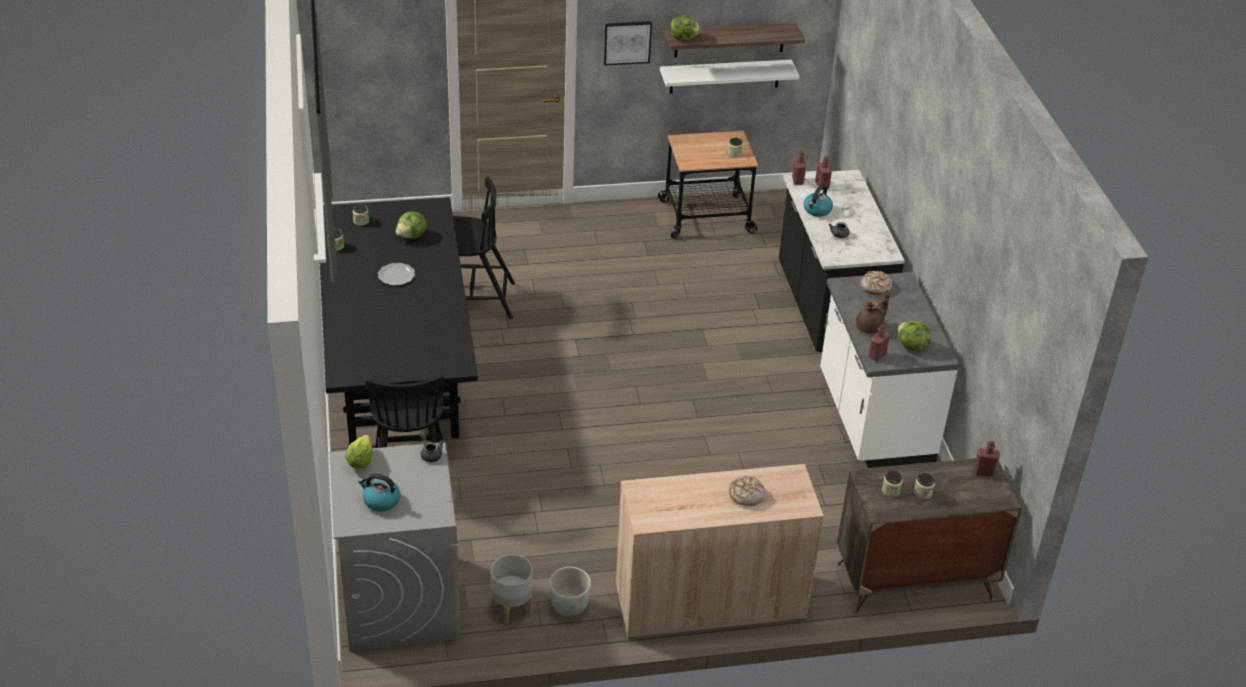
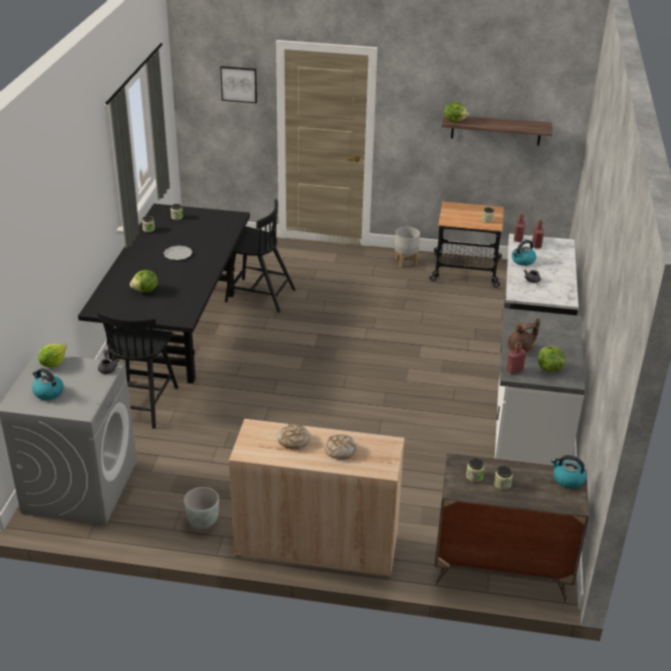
camera: 20 degrees right, 5 degrees down
lettuce [396,211,427,239] -> lettuce moved to [130,270,158,292]
grey planter [490,554,533,624] -> grey planter moved to [395,227,420,267]
picture [604,21,652,66] -> picture moved to [220,66,257,103]
white shelf [660,60,800,93] -> none
bread [860,271,892,295] -> bread moved to [278,424,310,449]
red bottle [974,441,1000,477] -> kettle [551,455,586,489]

